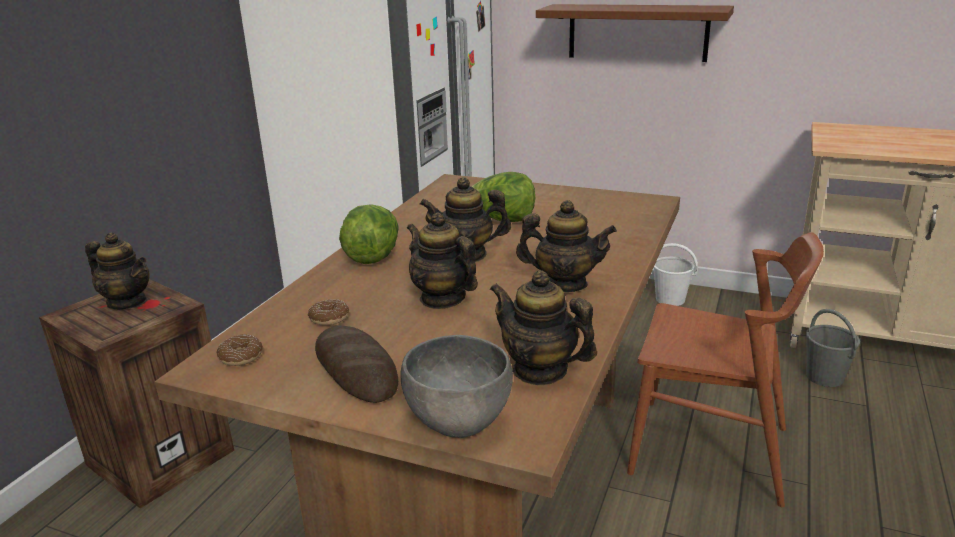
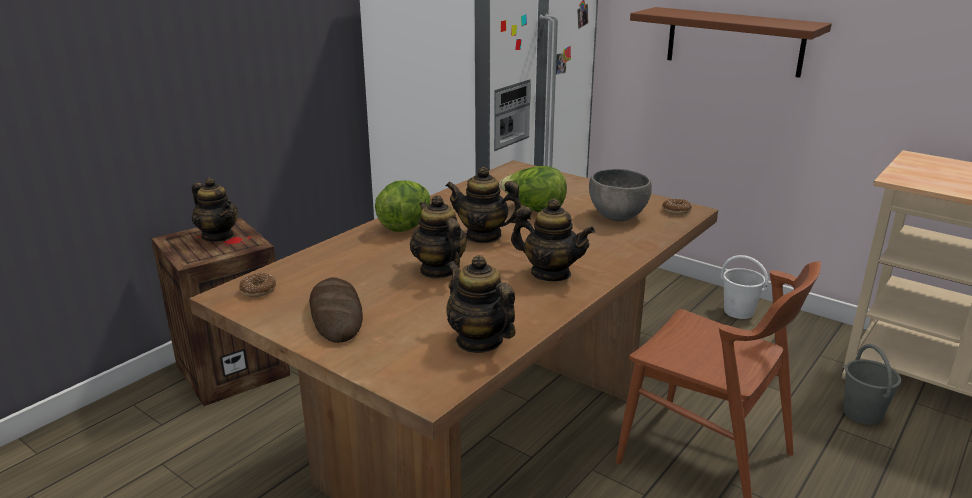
camera: 15 degrees right, 0 degrees up
donut [308,299,349,326] -> donut moved to [662,199,692,215]
grey bowl [400,335,513,438] -> grey bowl moved to [589,169,652,221]

